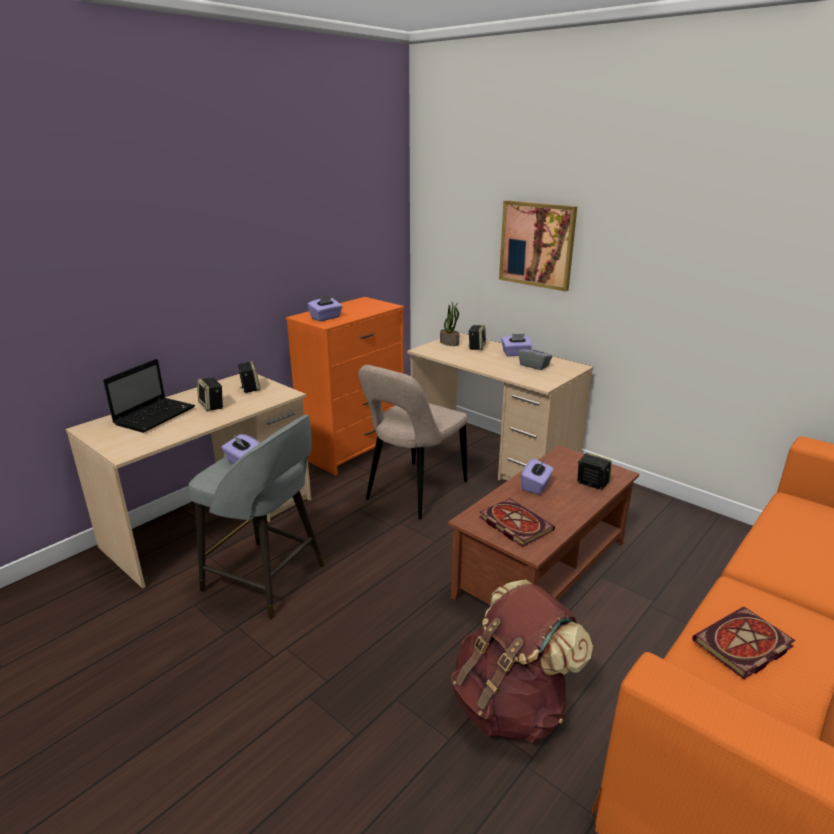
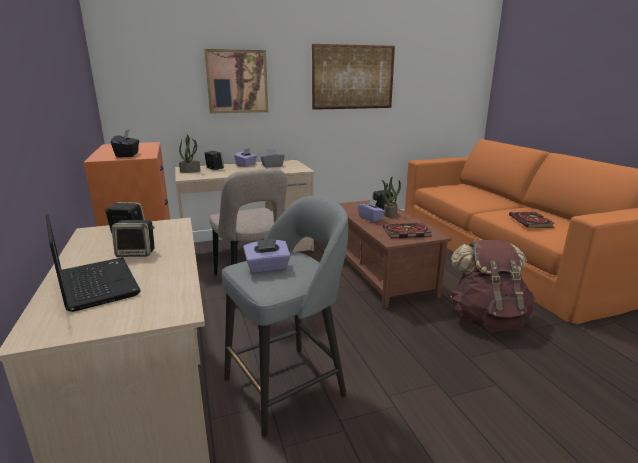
camera: 60 degrees left, 5 degrees down
purple tissue box [307,295,343,321] -> black tissue box [111,129,139,157]
none -> picture [312,44,395,110]
none -> potted plant [381,177,401,218]

